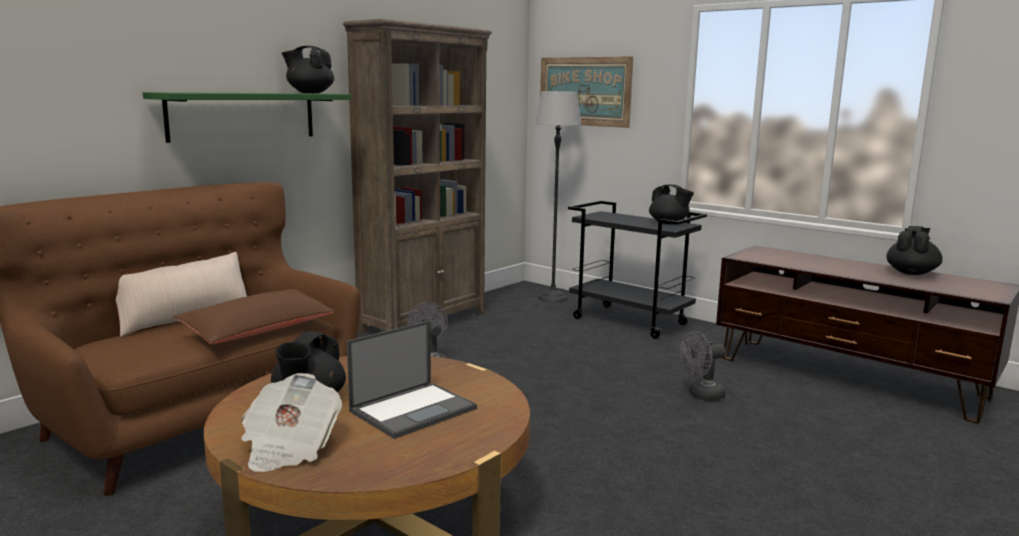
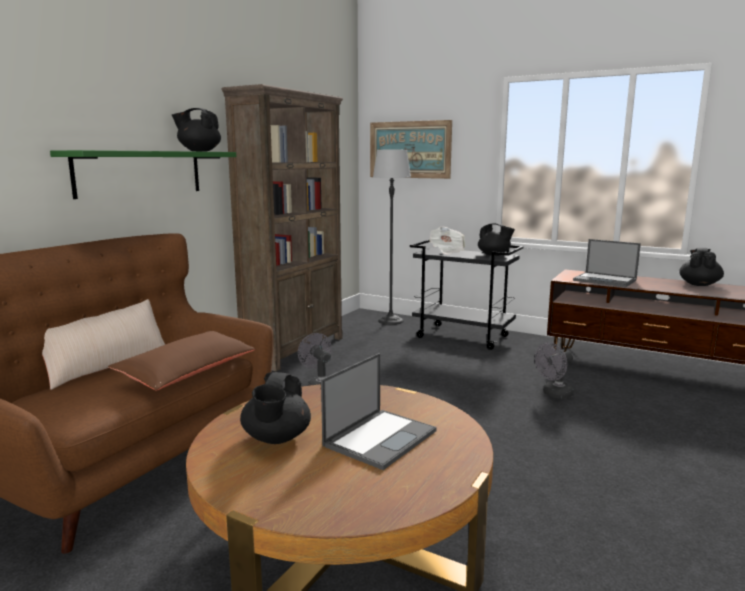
camera: 10 degrees left, 0 degrees up
newspaper [241,373,342,472] -> newspaper moved to [429,227,465,254]
none -> laptop [573,239,641,287]

